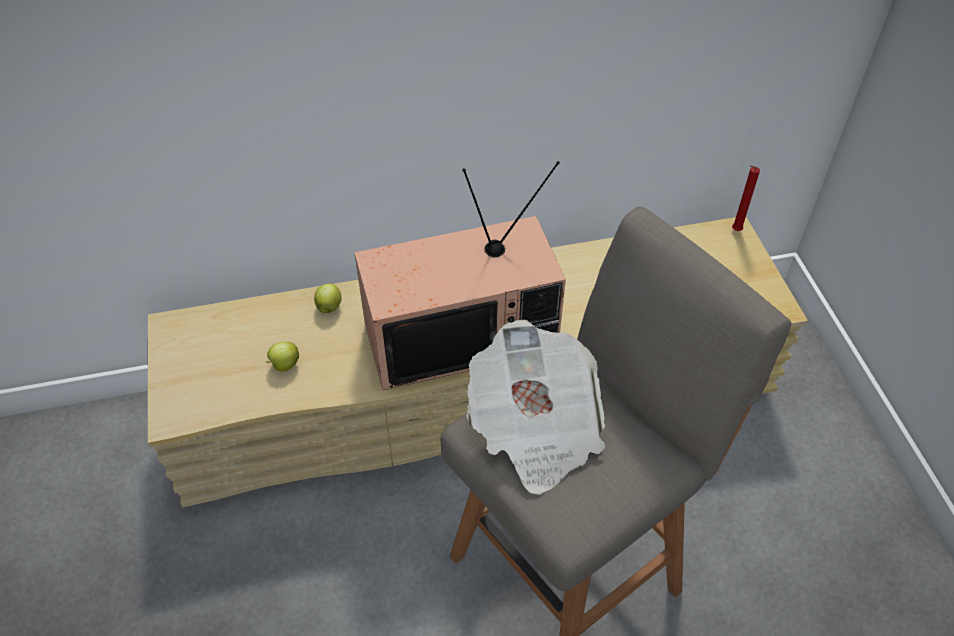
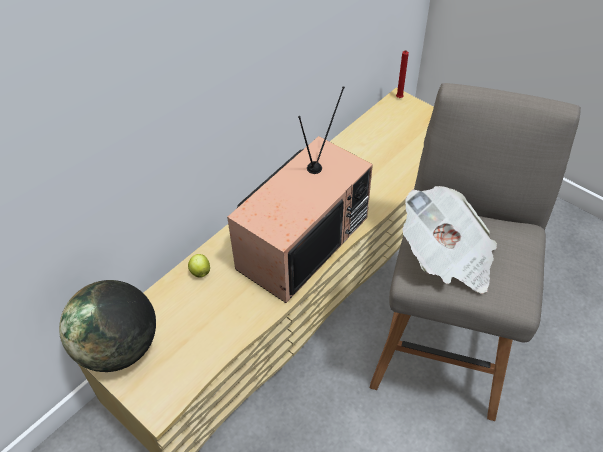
camera: 35 degrees left, 0 degrees up
apple [266,342,299,372] -> none
none -> globe [59,280,156,372]

